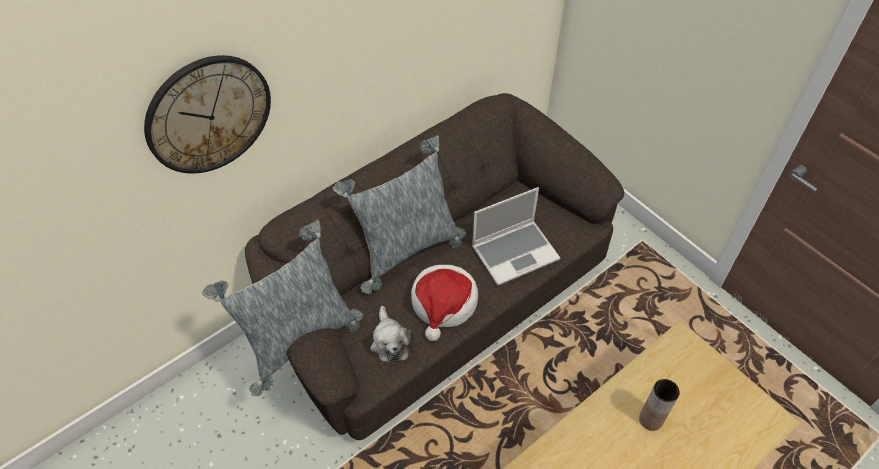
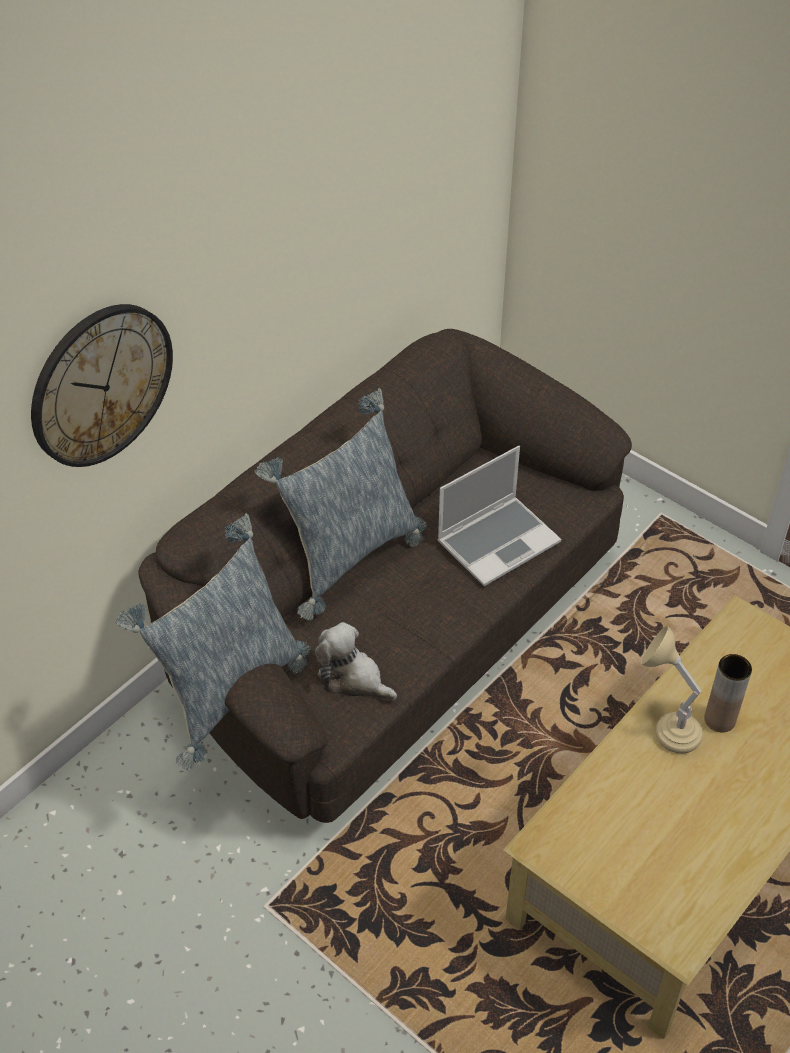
camera: 10 degrees left, 5 degrees down
plush toy [370,306,414,364] -> plush toy turned 150 degrees clockwise [315,622,397,701]
hat [411,265,478,341] -> none
none -> beige table lamp [641,626,703,754]

